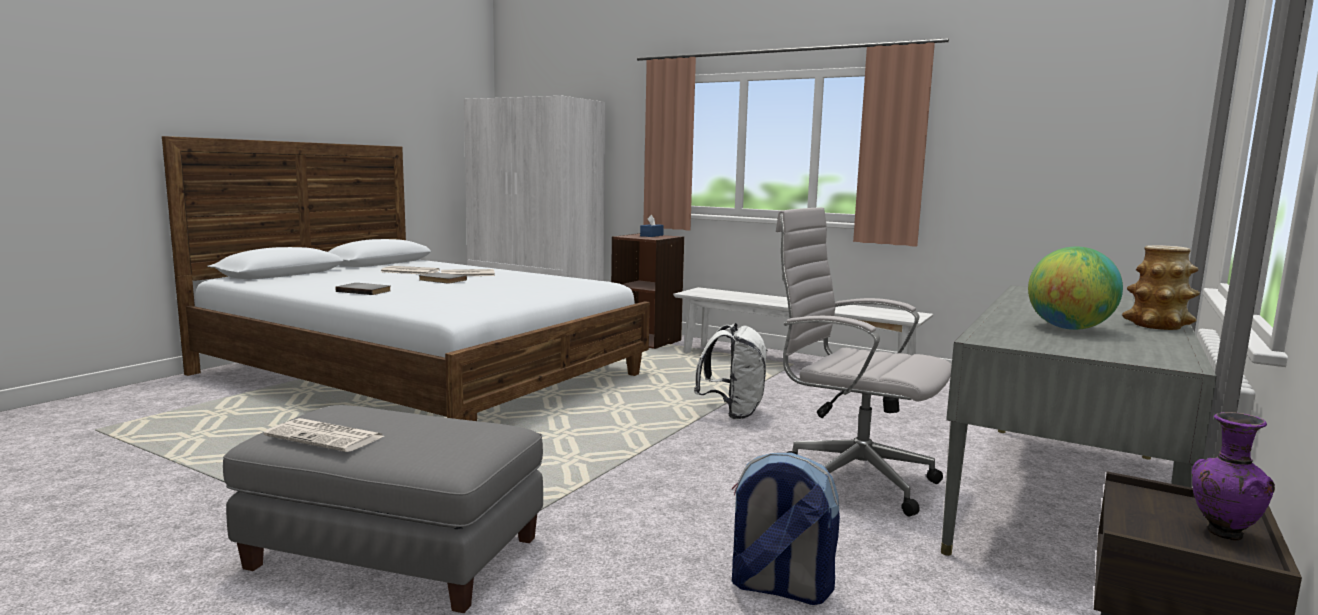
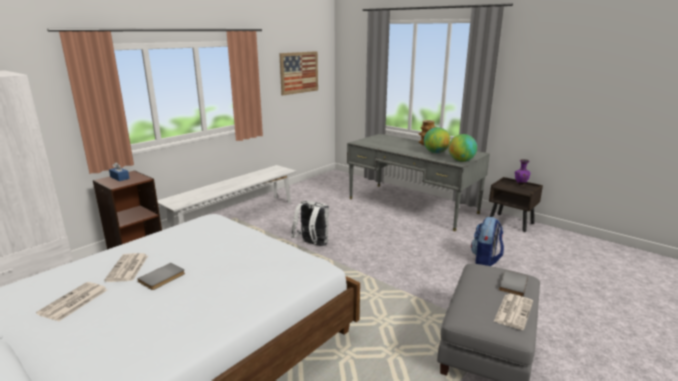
camera: 80 degrees left, 10 degrees up
grey book [336,283,391,295] -> grey book moved to [499,271,528,297]
white office chair [776,207,952,517] -> none
none -> picture [279,51,318,96]
none -> globe [448,134,477,162]

